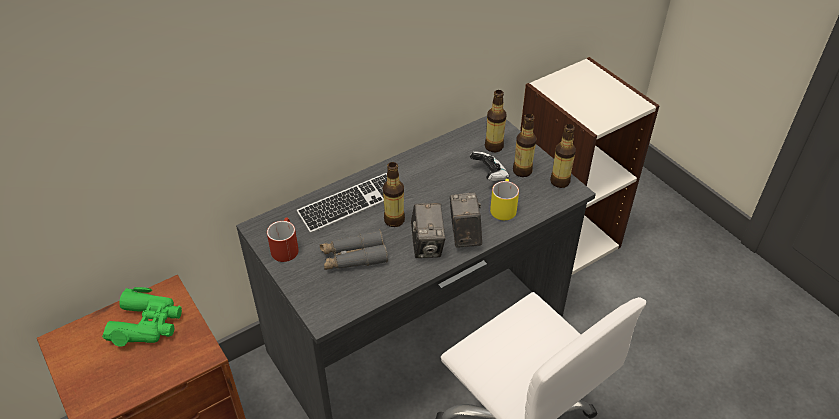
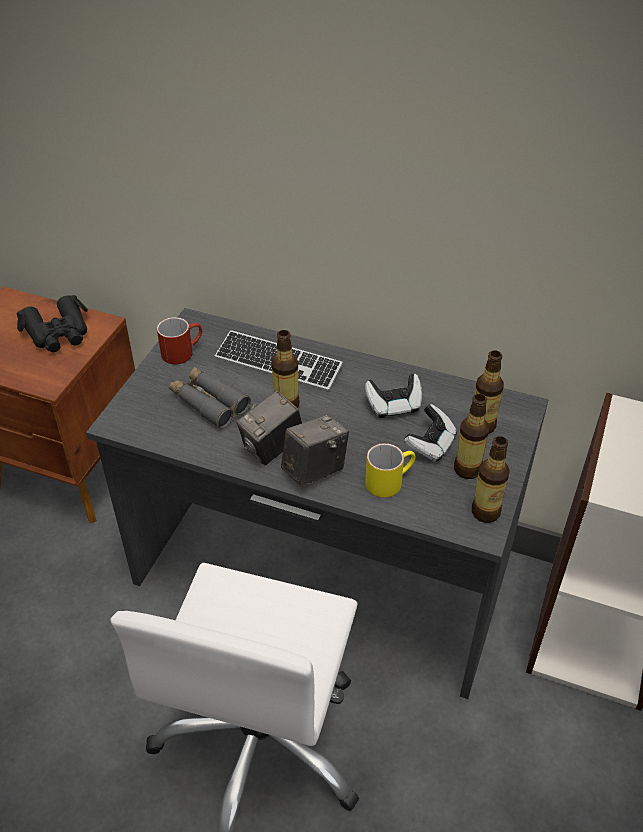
camera: 55 degrees right, 0 degrees up
green binoculars [102,287,182,347] -> black binoculars [17,295,88,352]
none -> game controller [365,373,422,418]

